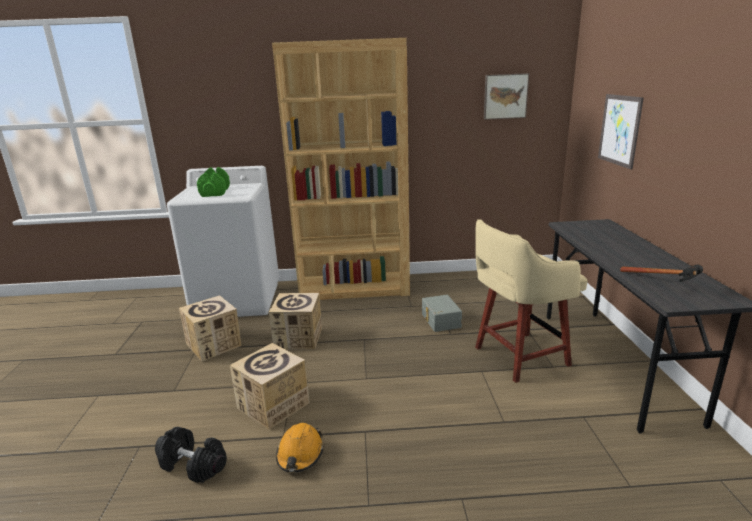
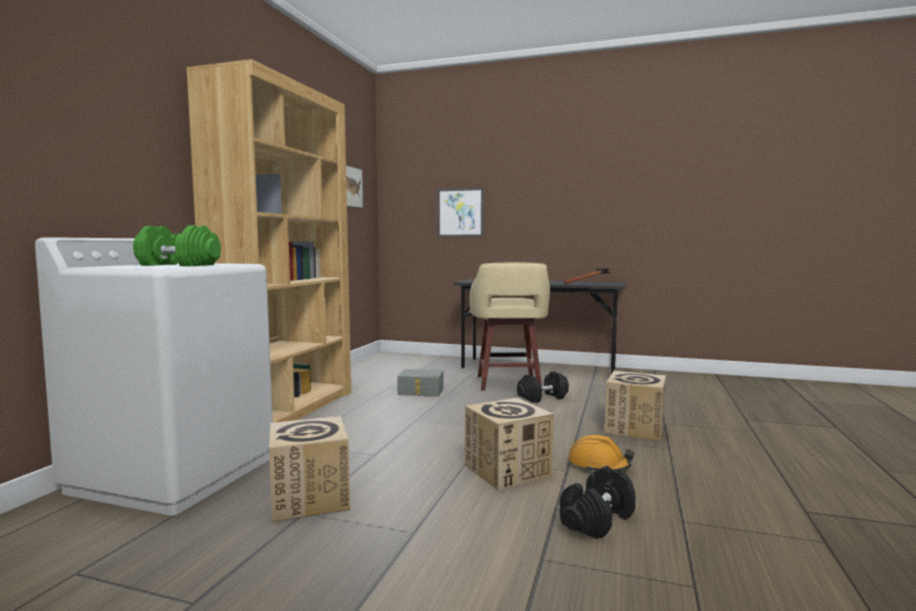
camera: 70 degrees left, 15 degrees down
cardboard box [269,293,322,350] -> cardboard box moved to [605,371,666,441]
none -> black dumbbell [517,371,569,403]

